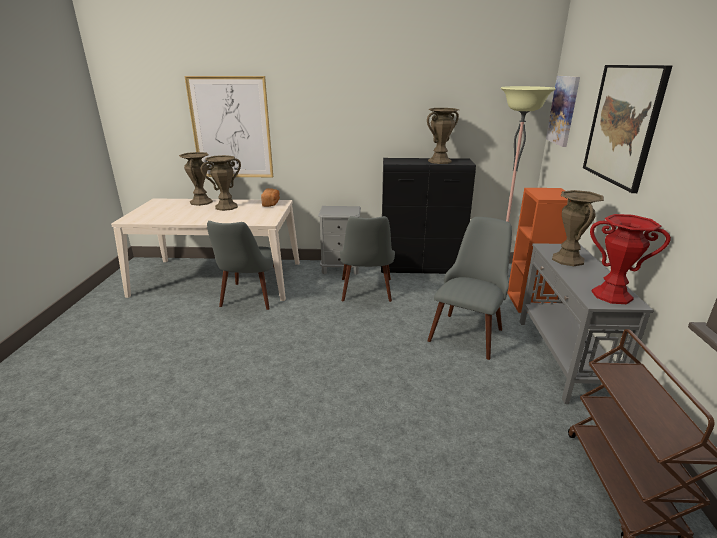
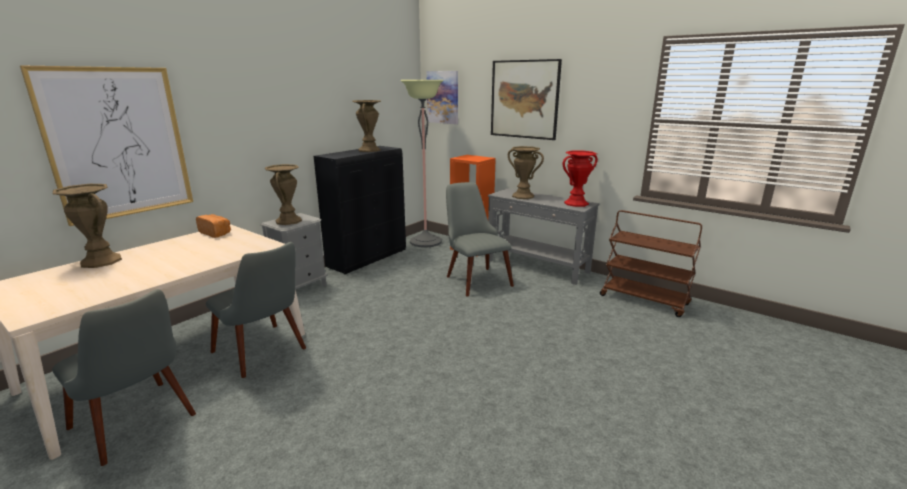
camera: 55 degrees left, 5 degrees down
brown vase [201,155,241,211] -> brown vase moved to [265,164,302,225]
grey chair [340,216,395,302] -> grey chair moved to [52,289,196,466]

